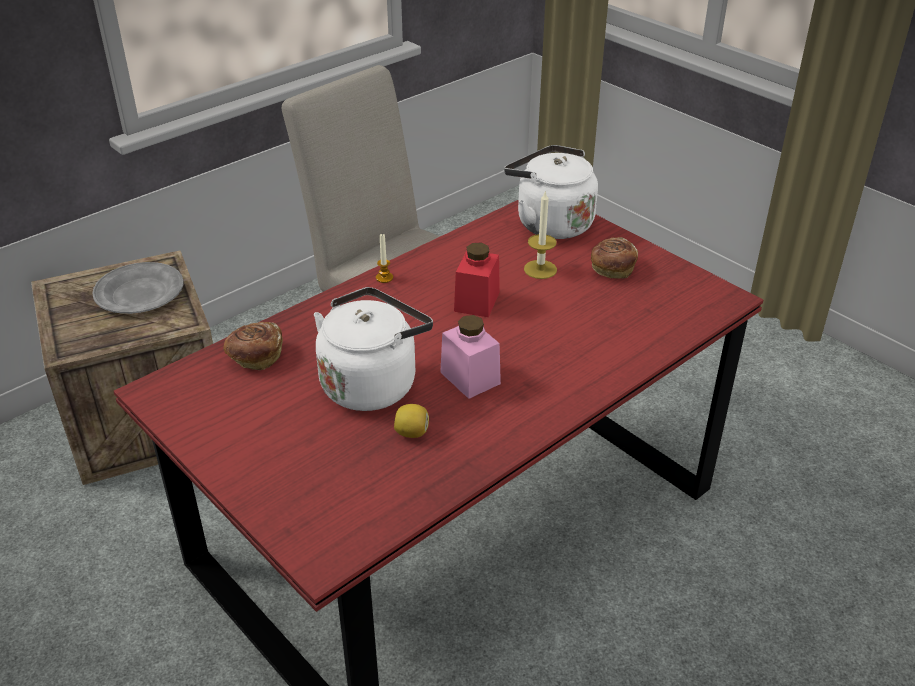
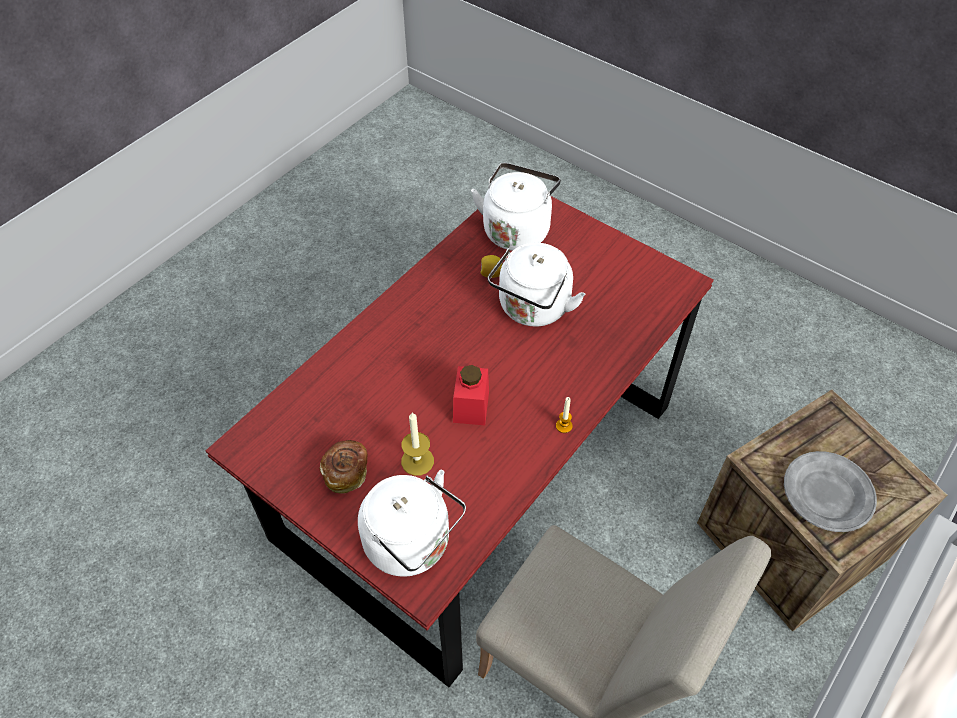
camera: 170 degrees right, 15 degrees up
bread [223,322,283,370] -> none
pink jar [440,315,501,399] -> none
none -> white kettle [471,163,561,251]

